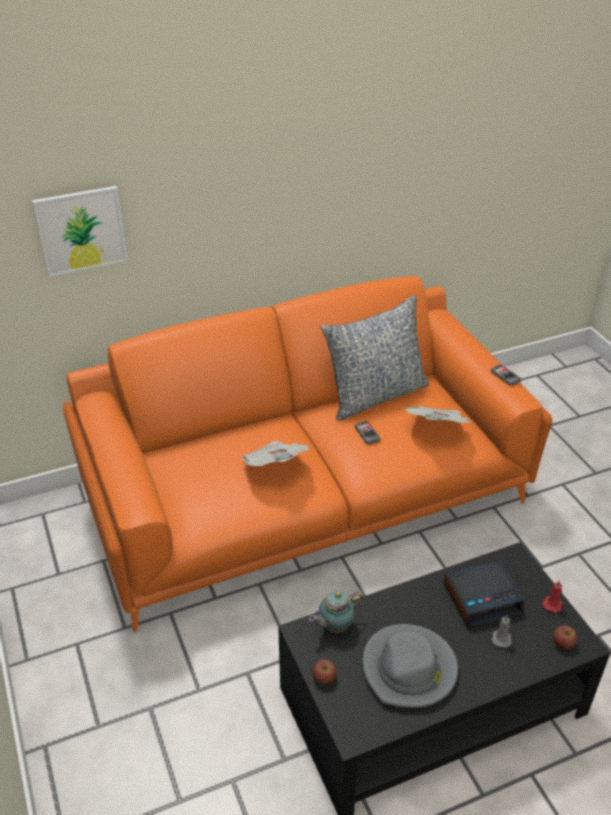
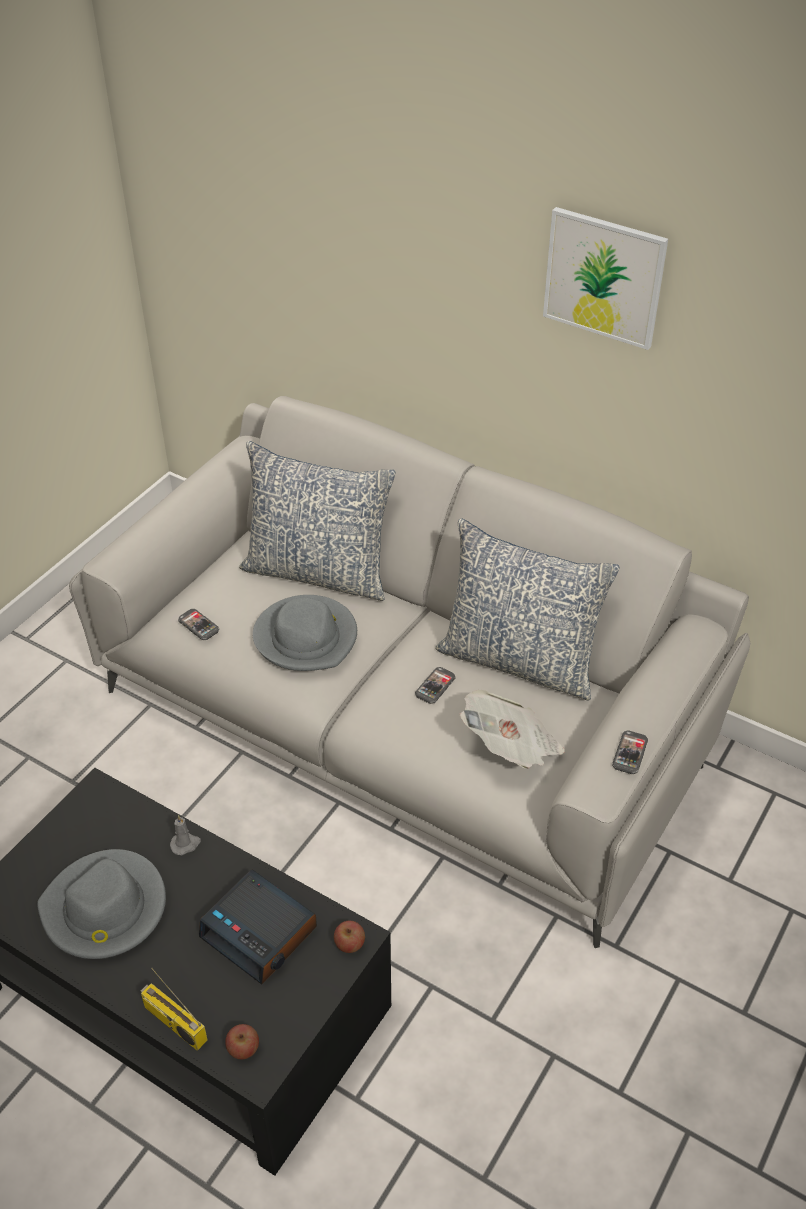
camera: 55 degrees right, 5 degrees up
picture [32,186,128,277] -> picture moved to [543,207,668,350]
orange sofa [63,276,553,632] -> grey sofa [69,396,750,948]
newspaper [242,441,309,466] -> grey hat [253,595,357,671]
teapot [309,590,363,633] -> none
apple [312,659,336,684] -> apple moved to [334,921,365,953]
grey candle [492,615,512,648] -> grey candle moved to [170,815,201,855]
red candle [542,580,563,613] -> none
none -> radio [141,968,208,1051]
none -> phone [178,609,219,640]
none -> pillow [239,441,396,601]

